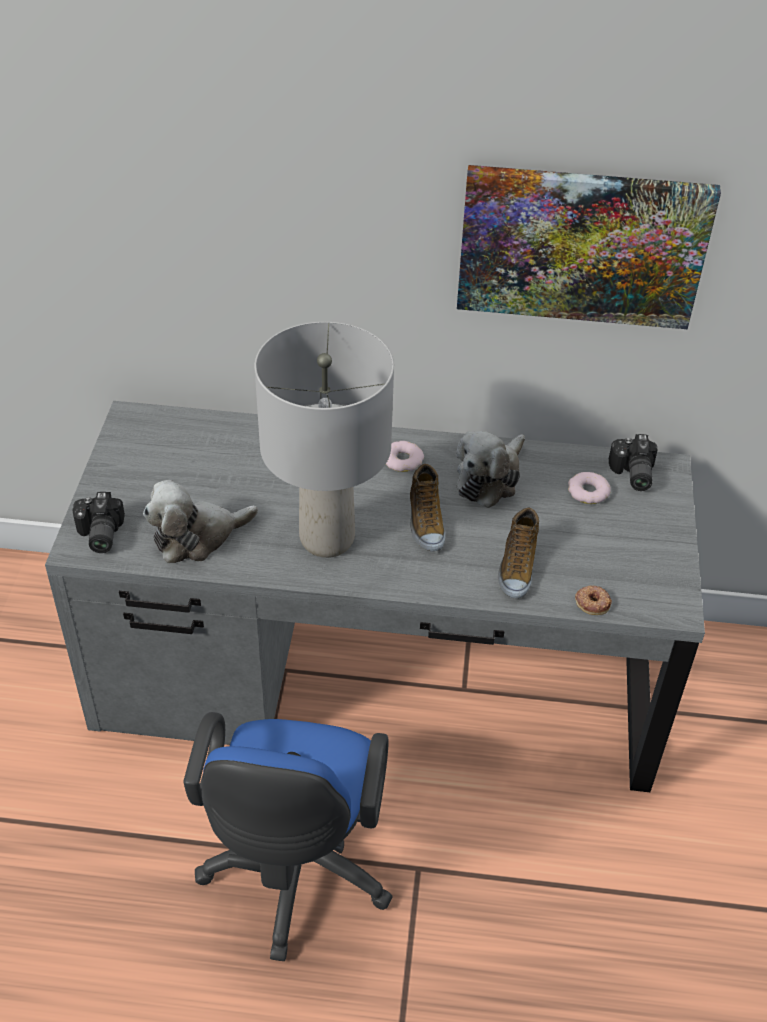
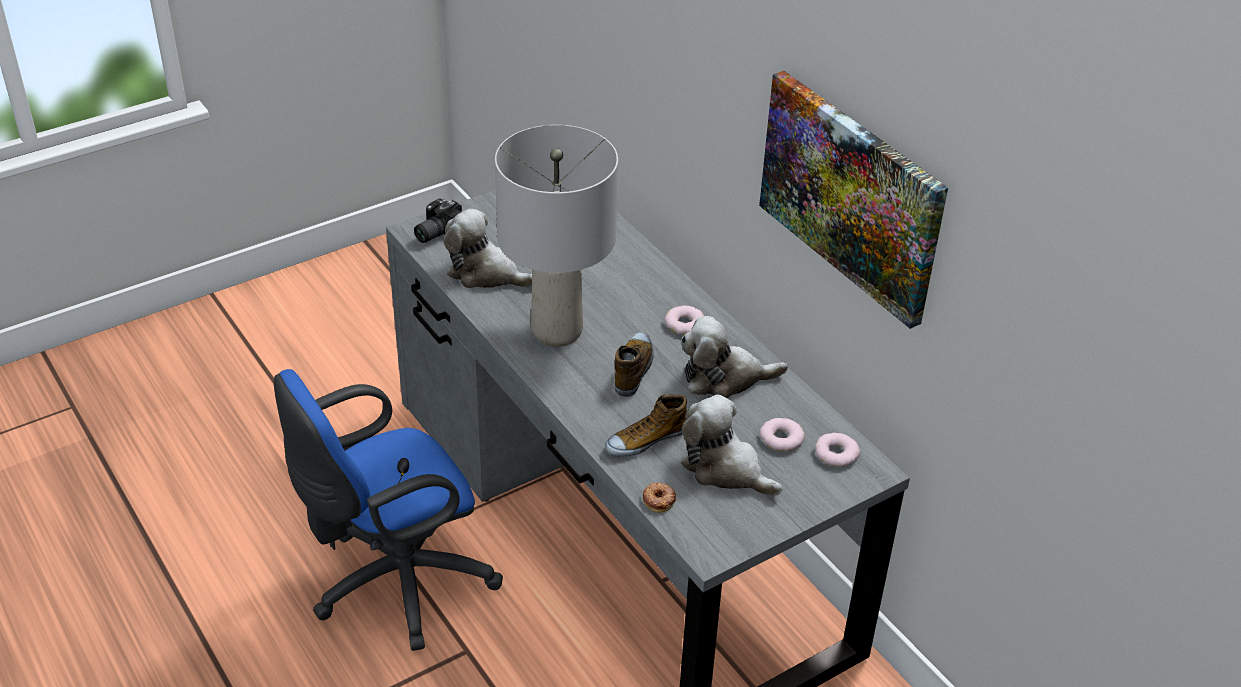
camera: 50 degrees right, 5 degrees down
shoe [410,464,445,552] -> shoe turned 150 degrees clockwise [615,332,654,397]
camera [609,434,657,491] -> donut [815,433,860,467]
none -> plush toy [681,395,782,496]

